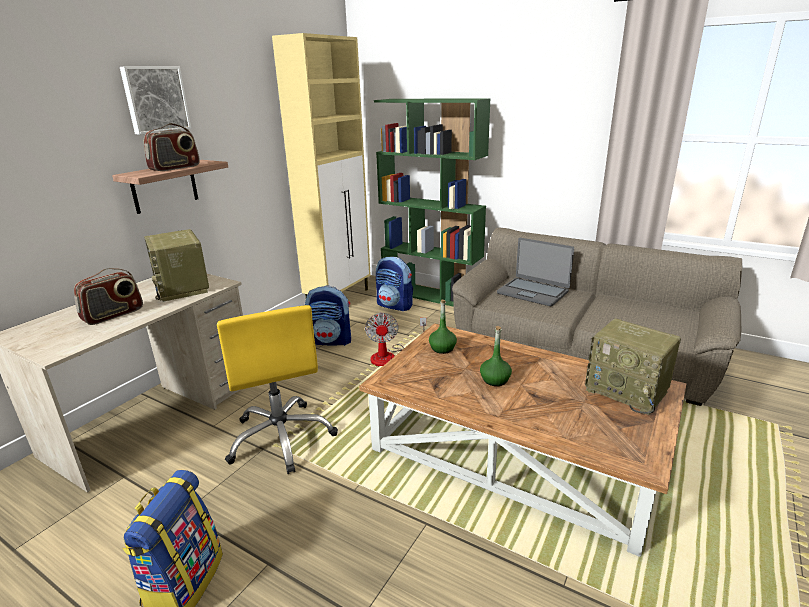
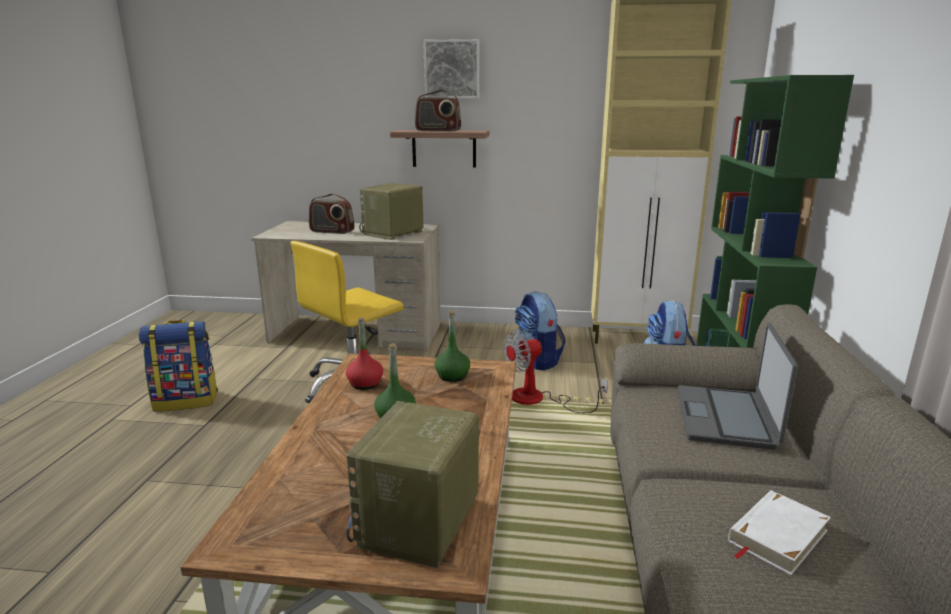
camera: 65 degrees right, 5 degrees down
none -> red bottle [346,317,383,390]
none -> white book [728,490,831,575]

